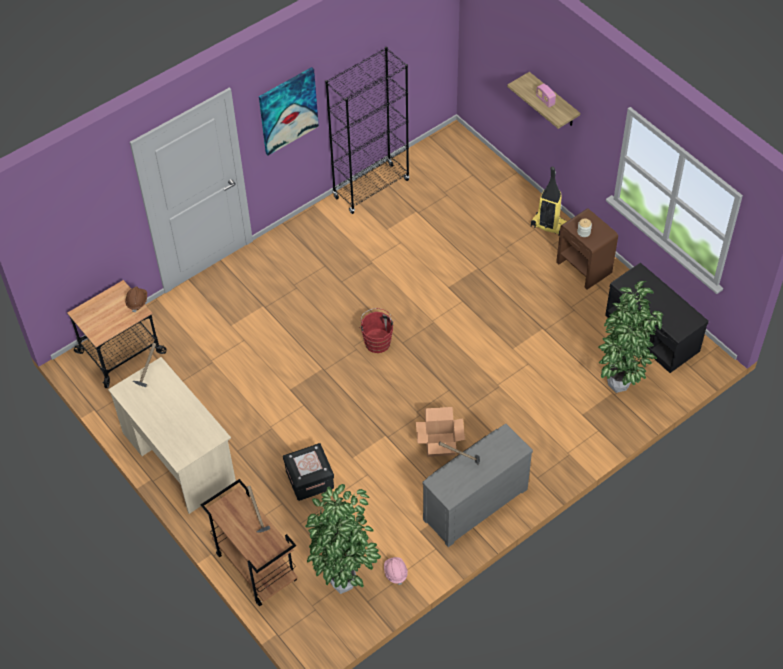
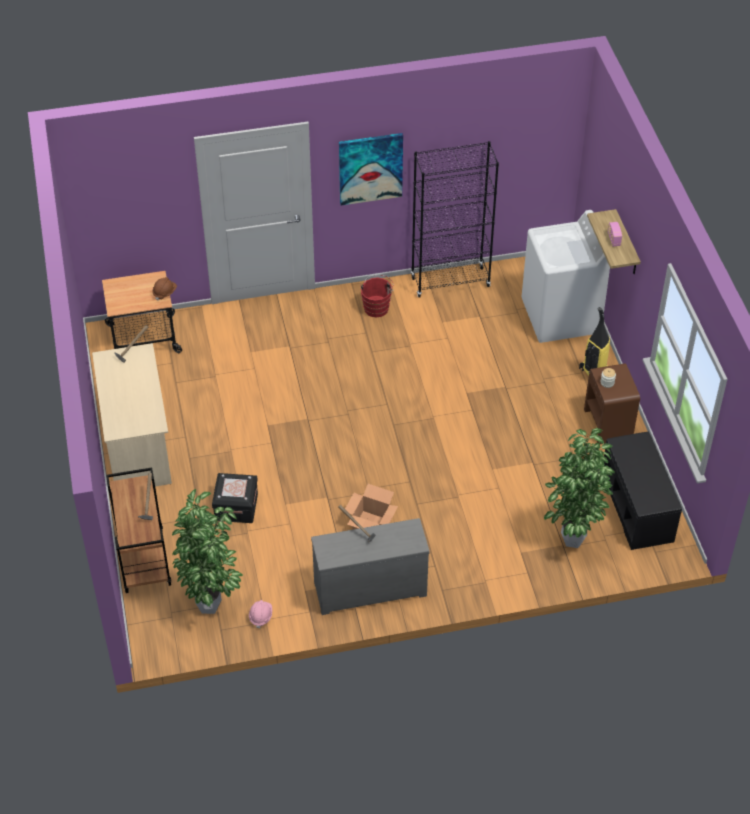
camera: 25 degrees right, 5 degrees down
red bucket [359,308,395,353] -> red bucket moved to [360,275,394,317]
none -> white washing machine [522,210,610,343]

